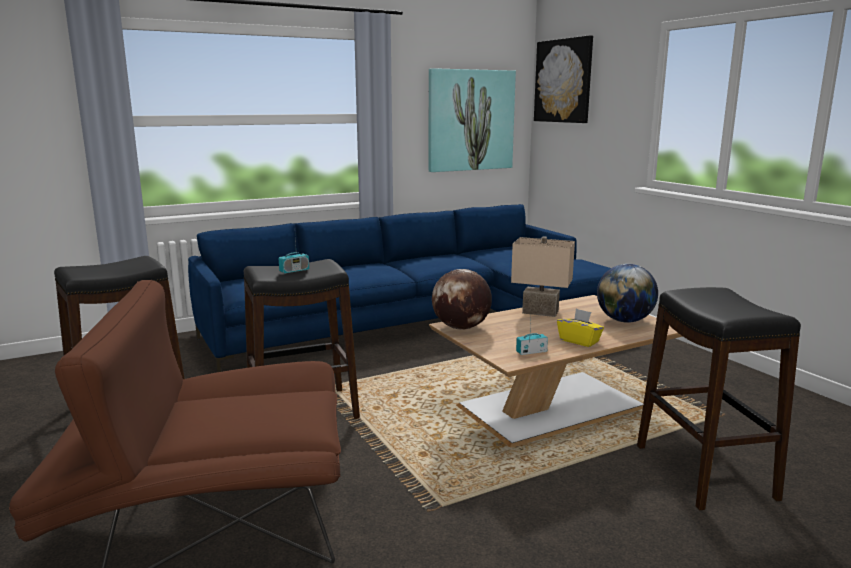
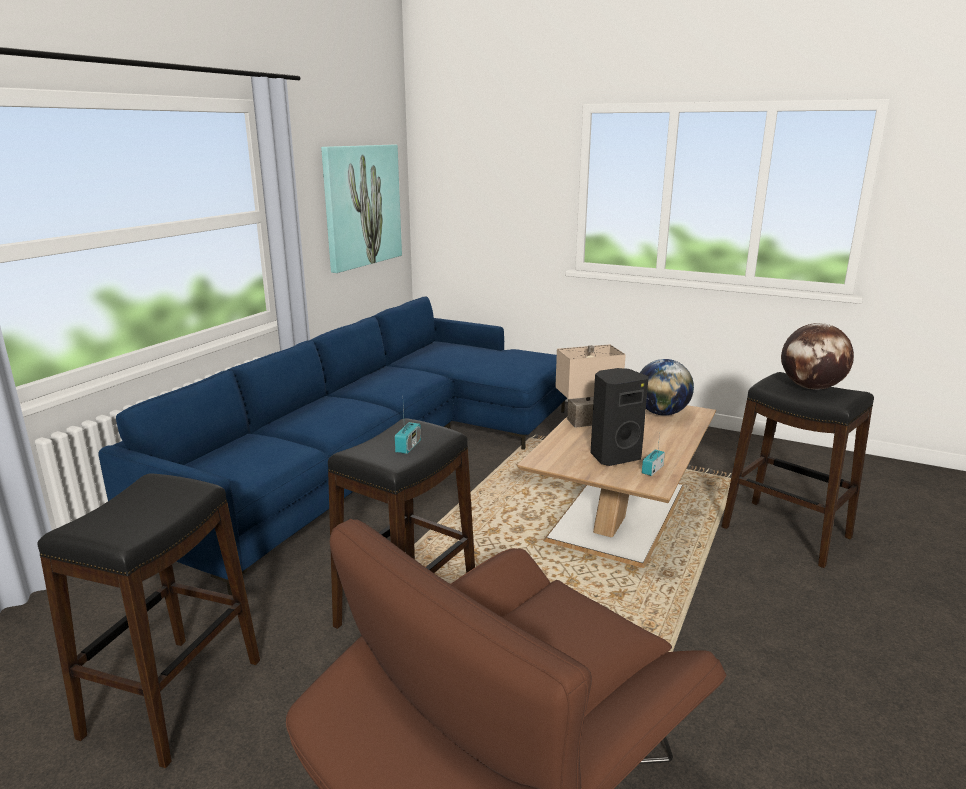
camera: 35 degrees left, 5 degrees up
globe [432,269,492,330] -> globe moved to [781,323,854,390]
picture [534,35,593,123] -> none
yellow tissue box [557,309,604,347] -> none
none -> black speaker [590,368,649,466]

